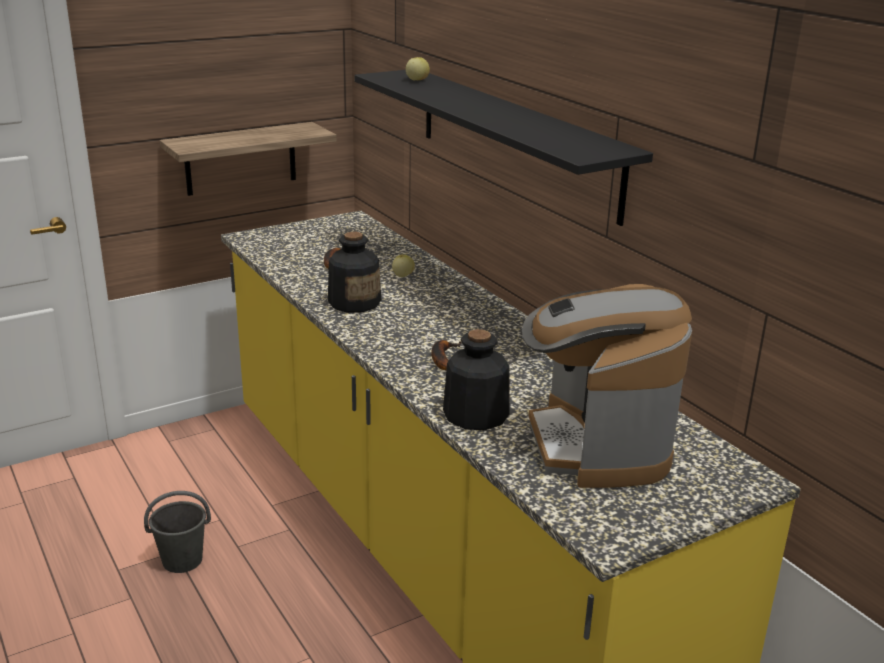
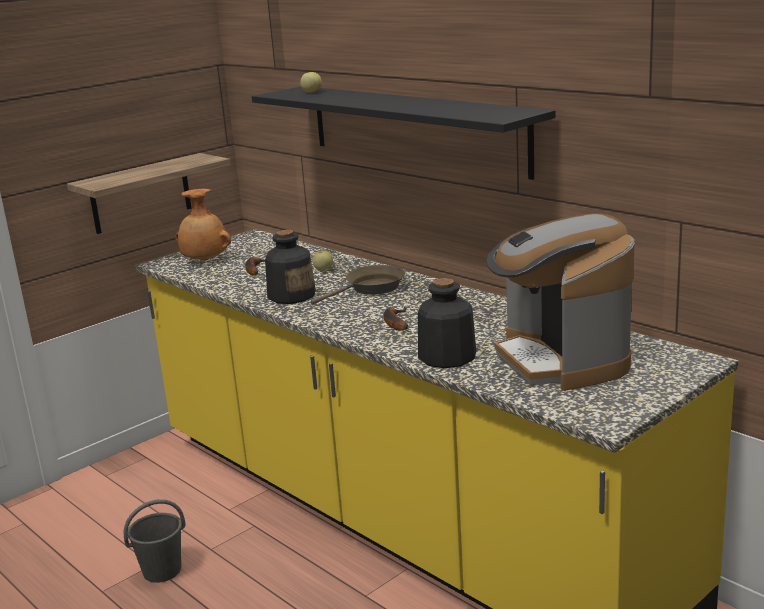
camera: 10 degrees left, 5 degrees down
none -> brown vase [176,189,231,261]
none -> brown frying pan [311,265,405,304]

